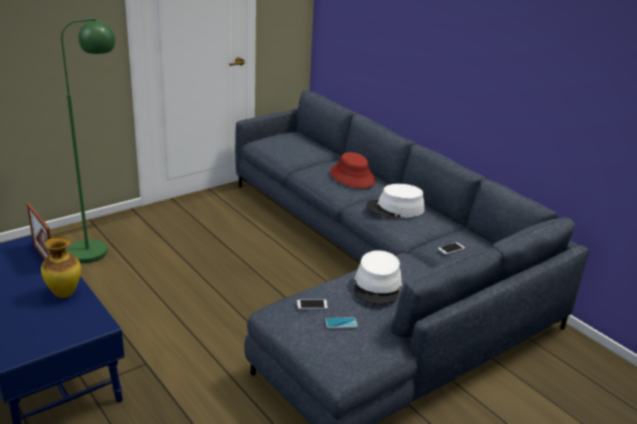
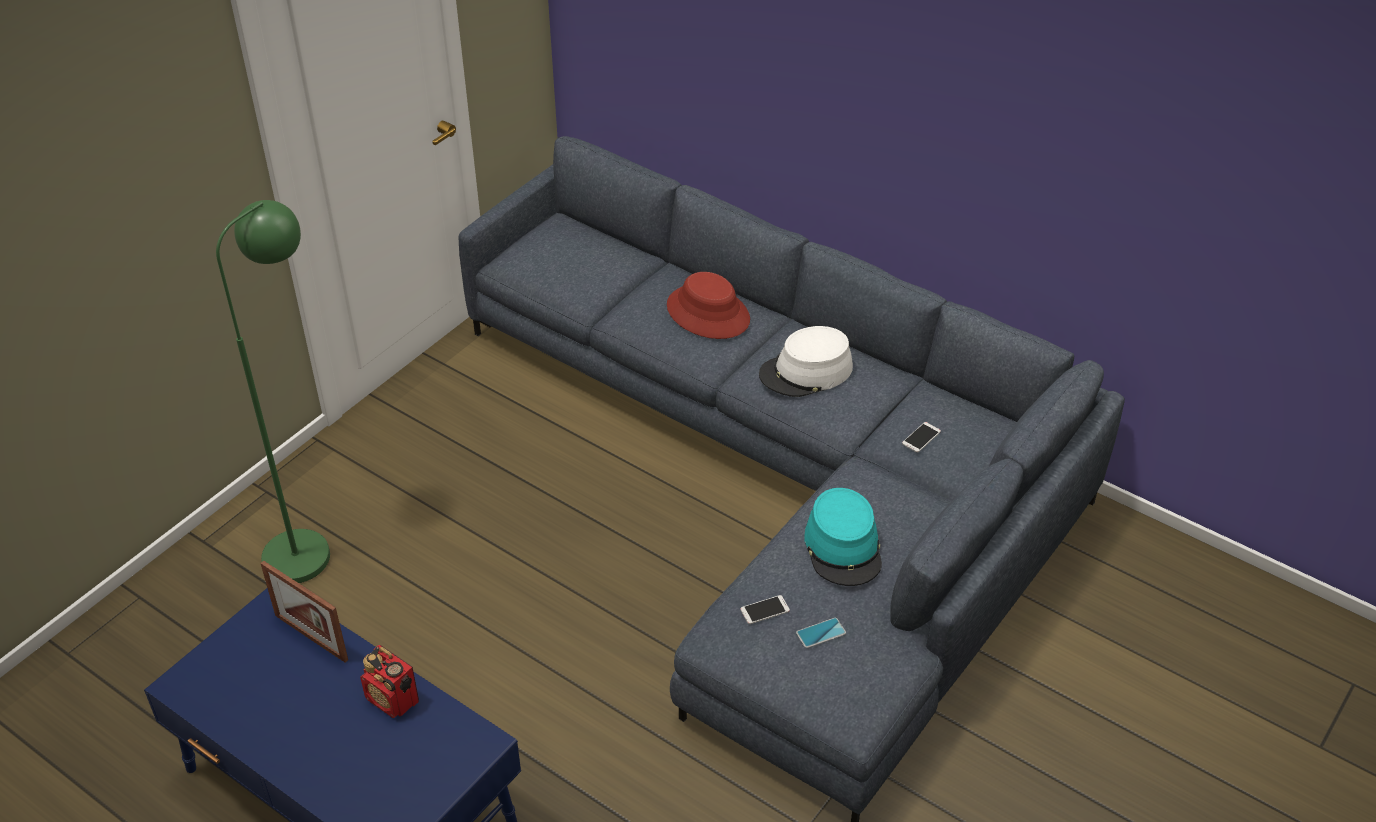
camera: 15 degrees left, 15 degrees up
vase [41,237,81,298] -> radio [360,645,419,718]
white hat [354,250,402,304] -> turquoise hat [804,488,882,586]

